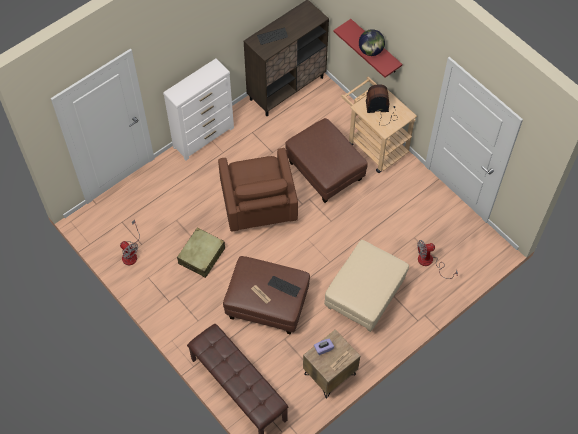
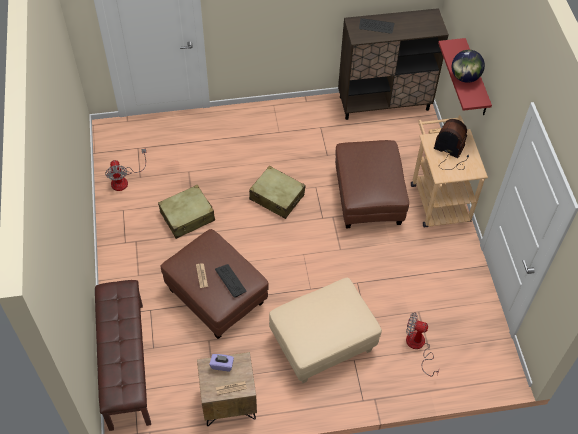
camera: 30 degrees right, 5 degrees down
white dresser [163,58,234,161] -> none
brown armchair [218,148,298,232] -> beige suitcase [249,165,306,219]

